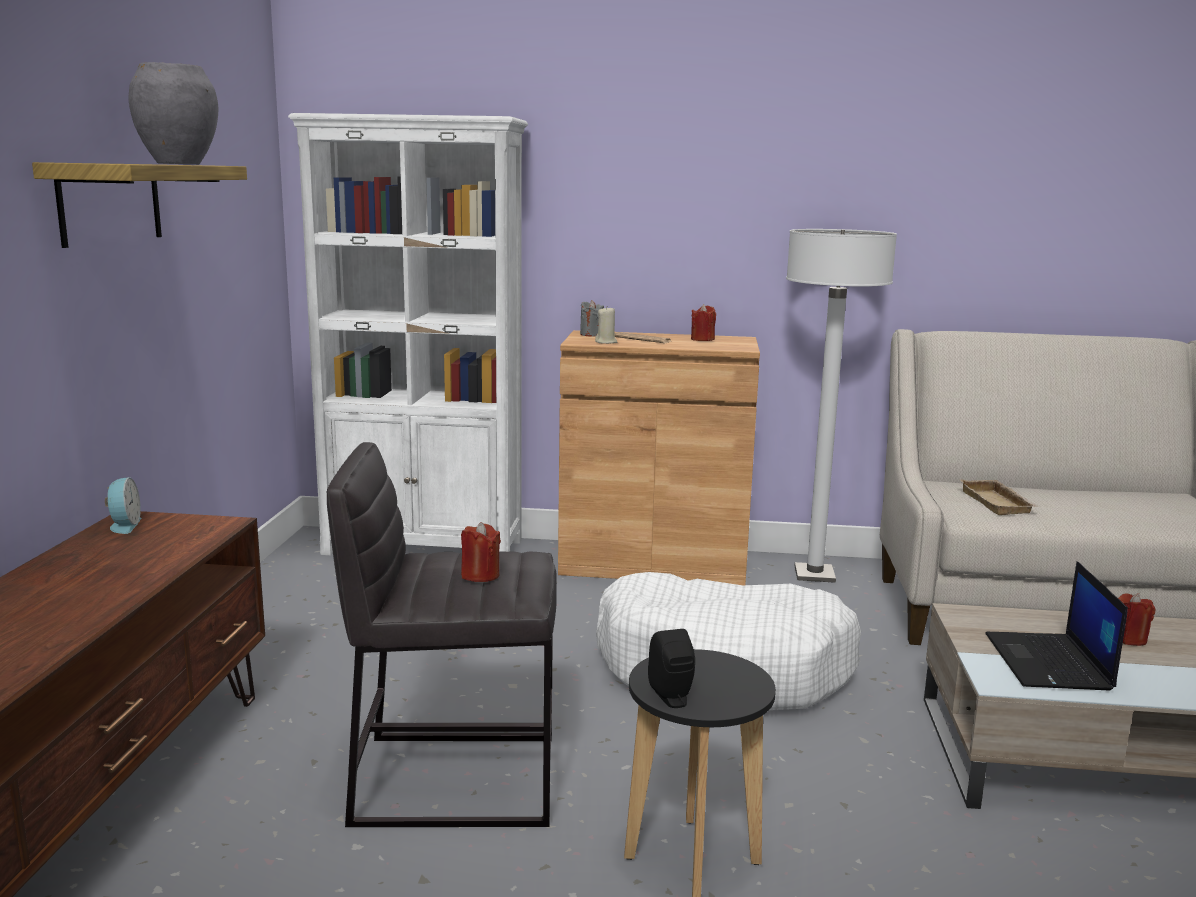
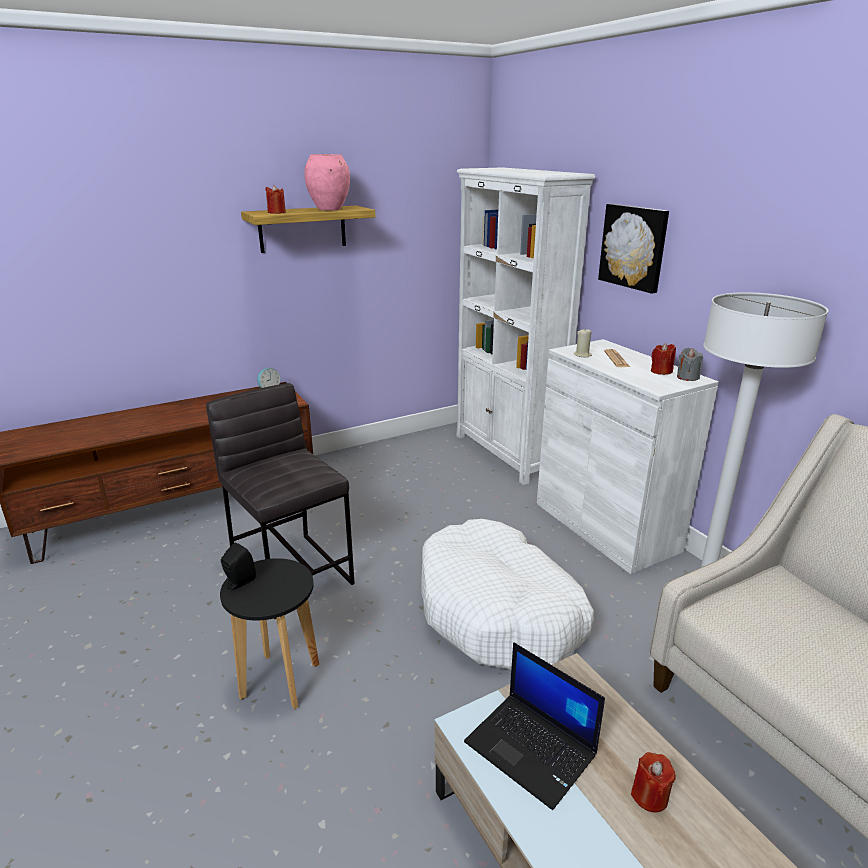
camera: 55 degrees right, 10 degrees up
grey vase [129,62,218,165] -> pink vase [304,154,350,210]
red candle [461,522,501,582] -> red candle moved to [266,185,286,214]
brown cabinet [558,330,760,585] -> white cabinet [537,339,719,574]
grey candle [580,300,604,337] -> grey candle moved to [677,348,703,381]
beige tray [959,479,1039,515] -> none
laptop [985,561,1128,691] -> laptop turned 105 degrees counterclockwise [464,642,605,810]
none -> picture [598,204,669,294]

